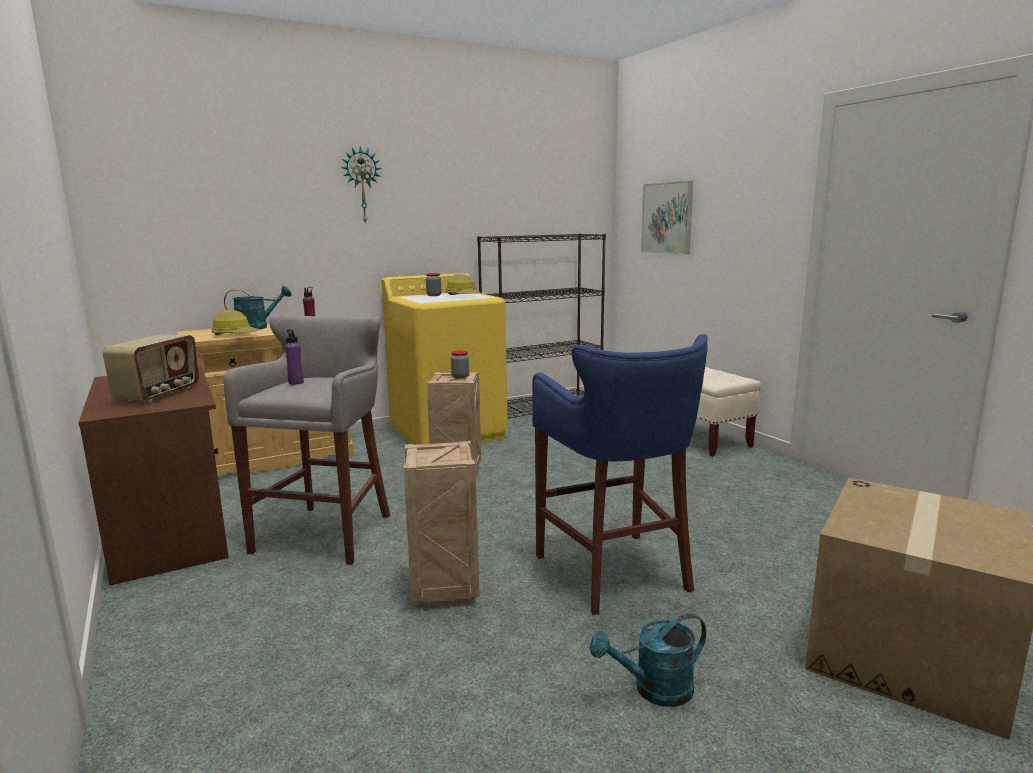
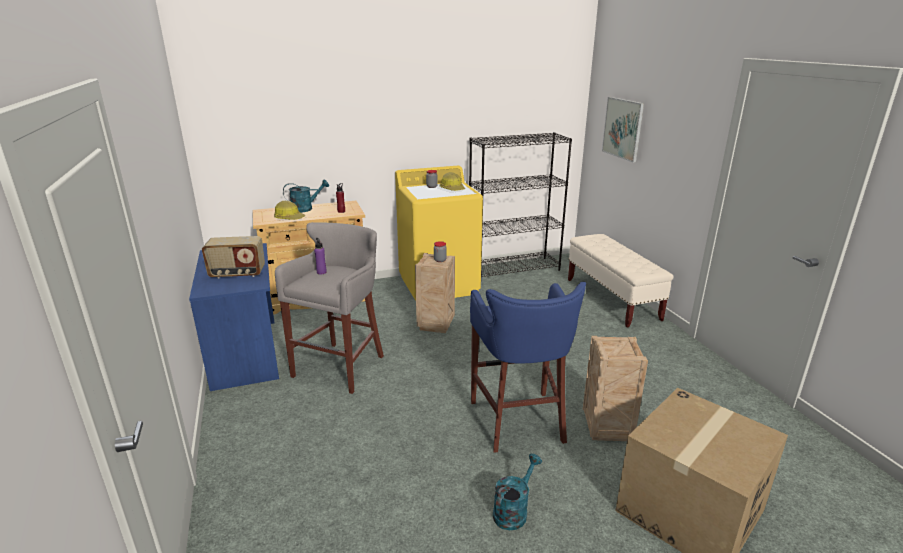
camera: 10 degrees right, 10 degrees up
brown desk [78,366,229,585] -> blue desk [189,243,279,391]
radio [103,334,199,402] -> radio turned 60 degrees clockwise [202,236,265,279]
wall clock [341,146,382,224] -> none
crate [403,441,480,608] -> crate moved to [583,336,648,441]
turquoise watering can [590,613,706,707] -> turquoise watering can turned 135 degrees clockwise [493,454,542,530]

